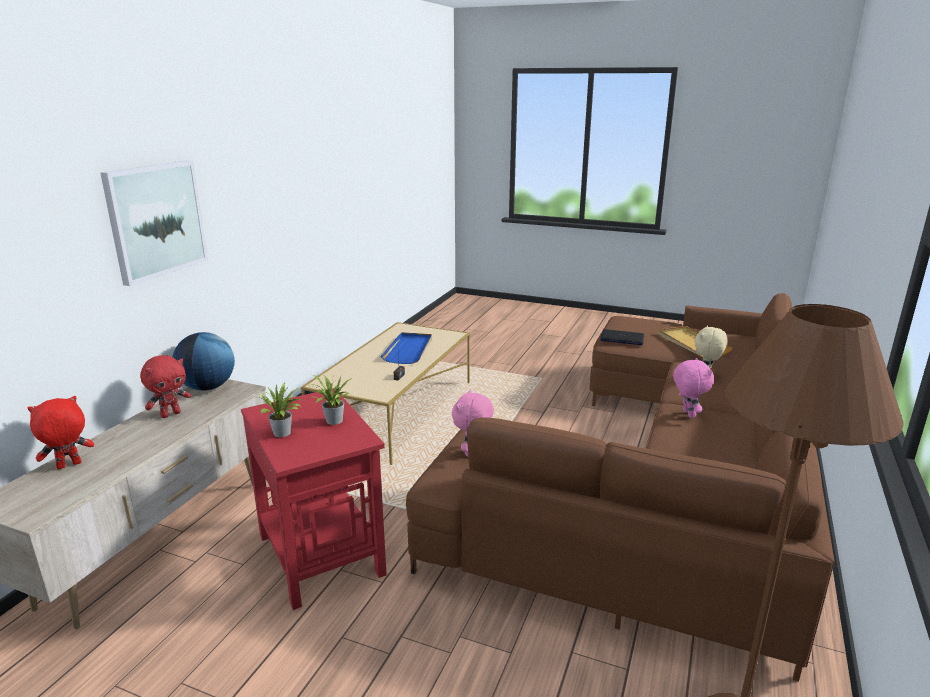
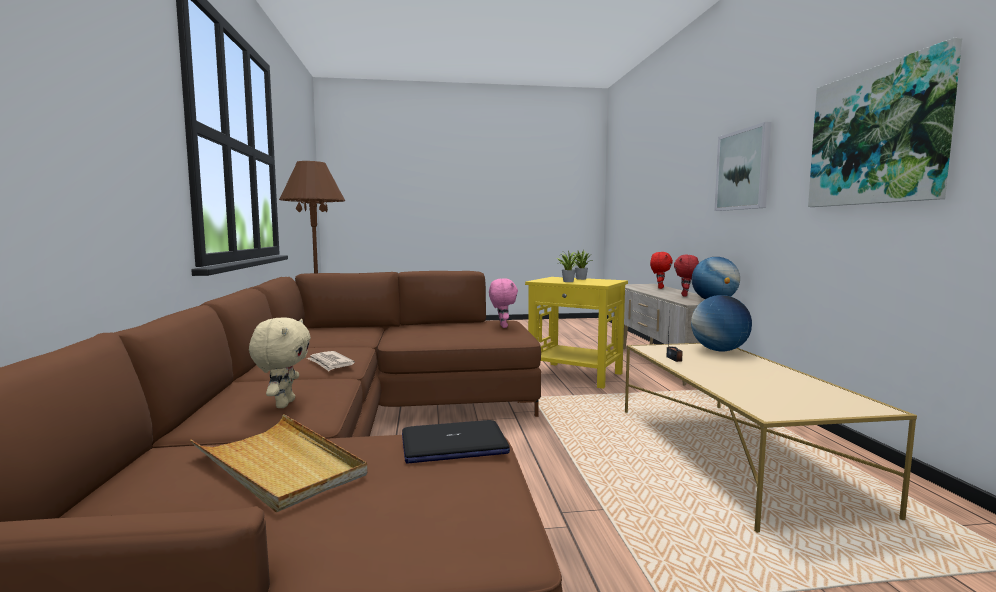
camera: 150 degrees right, 15 degrees down
red side table [241,388,387,610] -> yellow side table [525,277,628,389]
blue tray [381,332,432,364] -> none
pink plush toy [673,358,714,418] -> newspaper [307,351,355,371]
none -> globe [691,295,752,351]
none -> picture [808,38,962,207]

